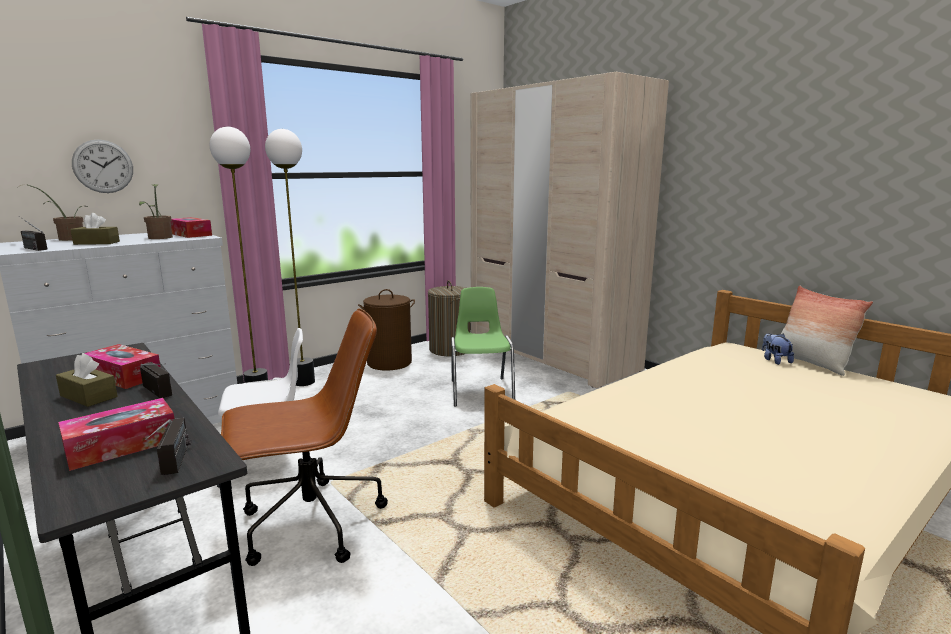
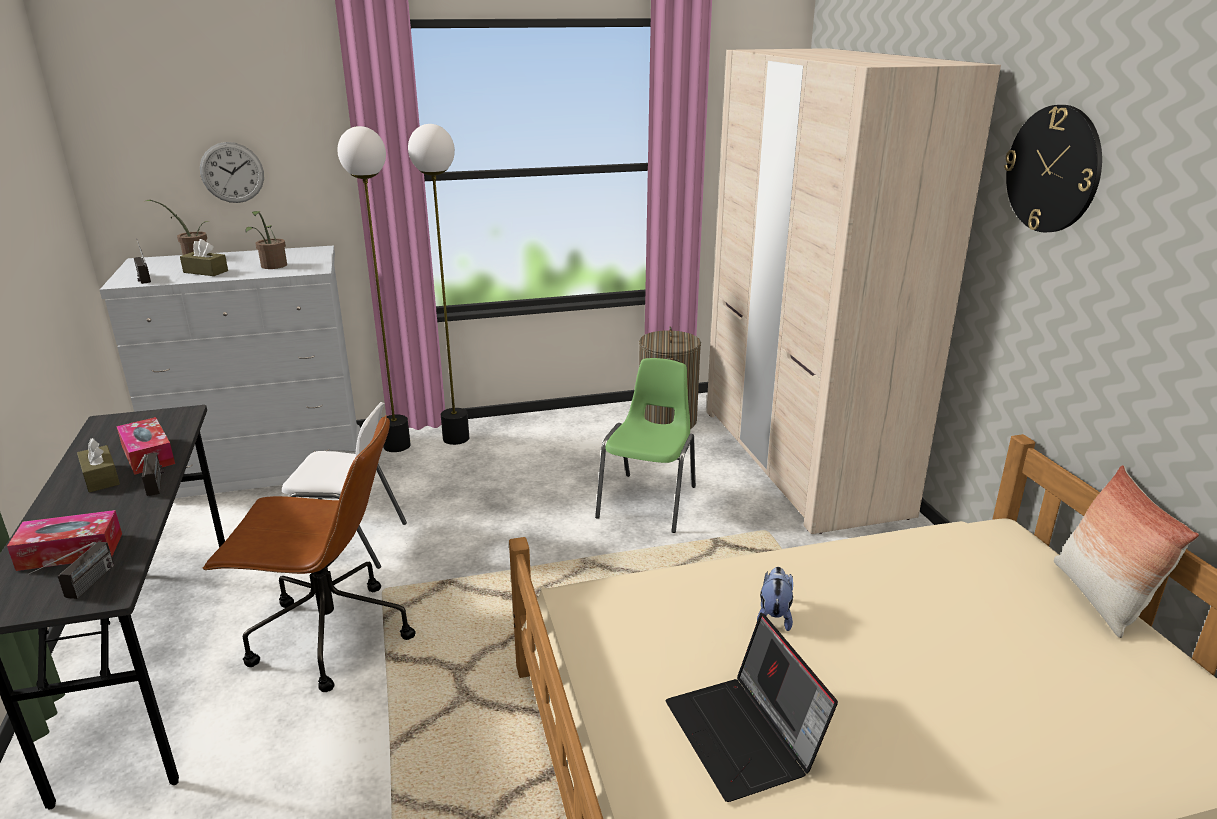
camera: 25 degrees right, 10 degrees up
tissue box [170,217,212,238] -> none
brown laundry basket [358,289,415,371] -> none
plush toy [762,333,794,365] -> plush toy moved to [757,567,793,631]
none -> laptop [665,613,838,802]
none -> wall clock [1004,105,1102,232]

